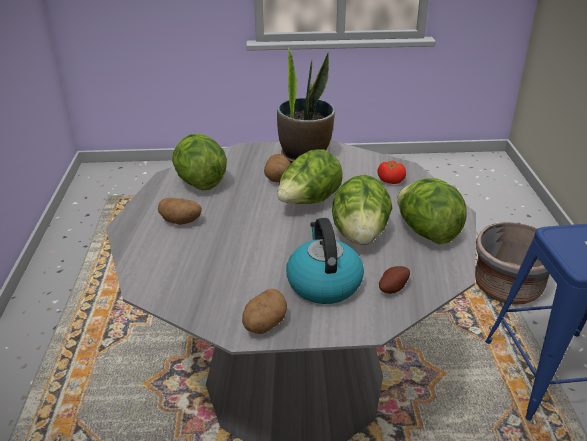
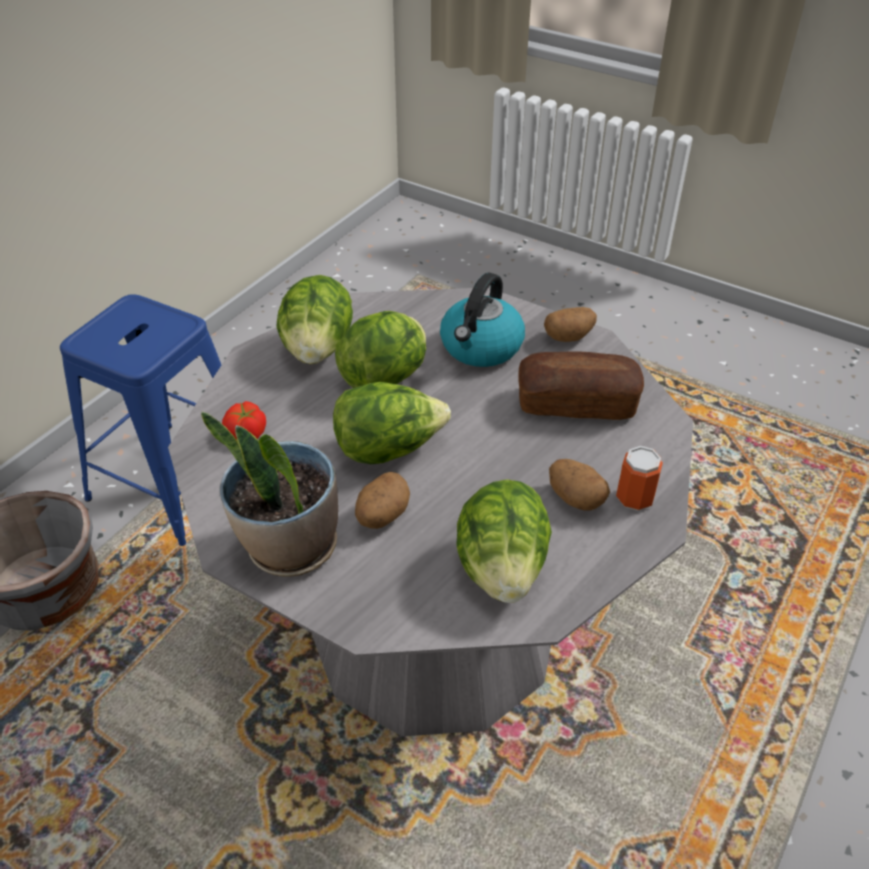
camera: 145 degrees left, 10 degrees up
potato [379,266,410,294] -> none
none -> bread [518,352,644,420]
none -> can [616,446,663,511]

